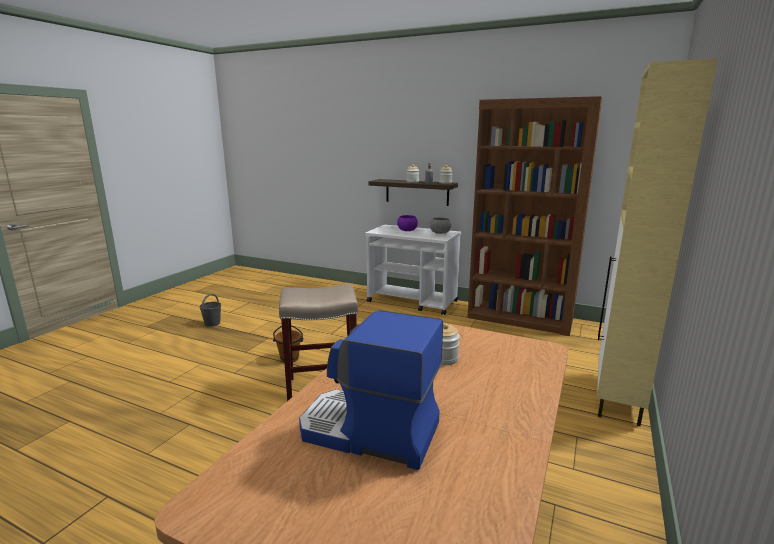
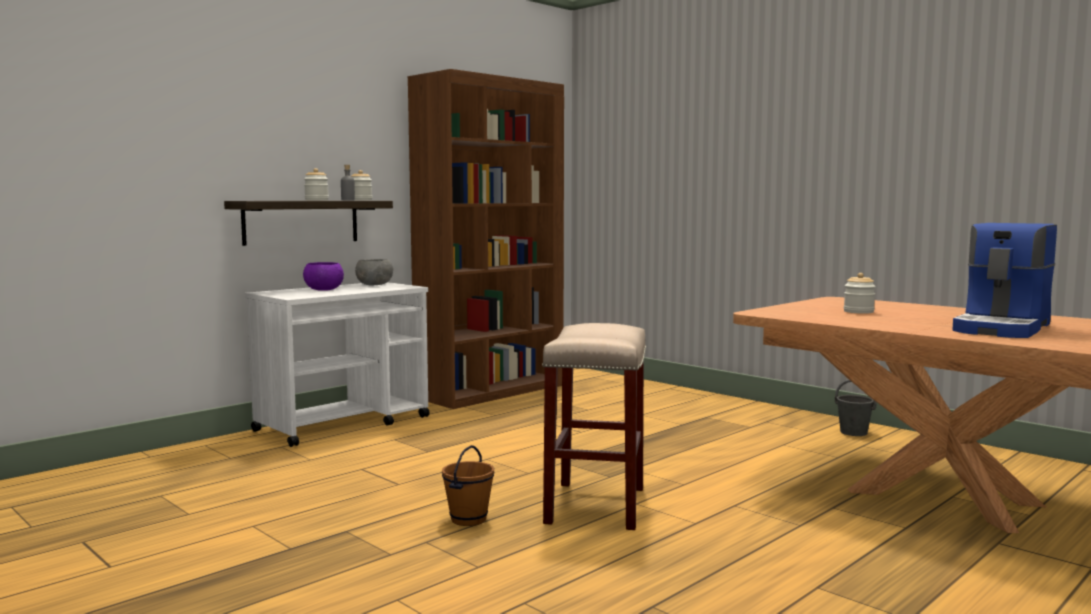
camera: 70 degrees left, 10 degrees down
grey bucket [199,294,221,327] -> grey bucket moved to [835,380,877,436]
beige cabinet [597,58,718,426] -> none

